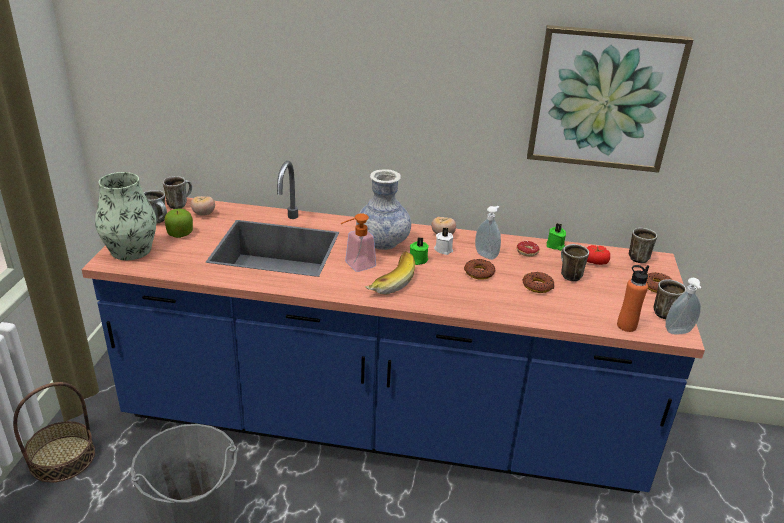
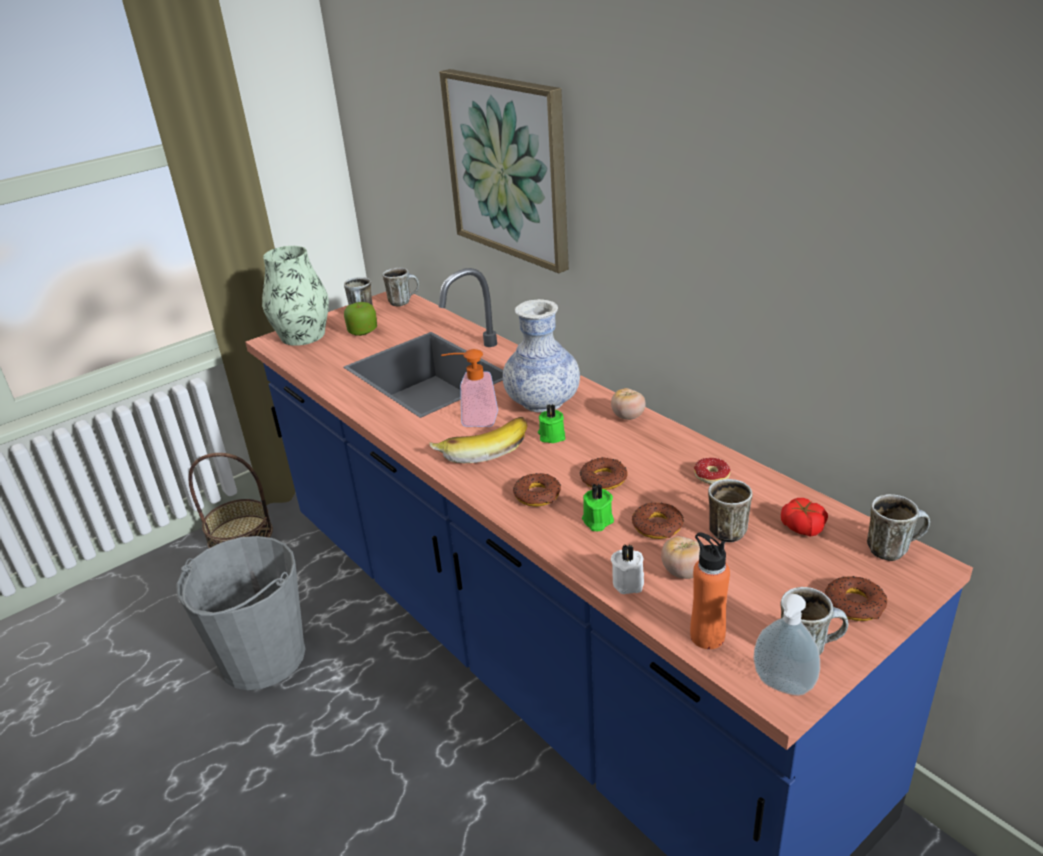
camera: 45 degrees right, 0 degrees up
tomato [190,196,215,216] -> tomato moved to [661,536,700,579]
white candle [434,228,453,255] -> white candle moved to [611,544,644,594]
soap dispenser [475,206,501,260] -> none
picture [527,25,693,173] -> picture moved to [439,69,569,273]
green candle [546,224,566,251] -> green candle moved to [582,484,614,531]
none -> donut [513,473,561,507]

